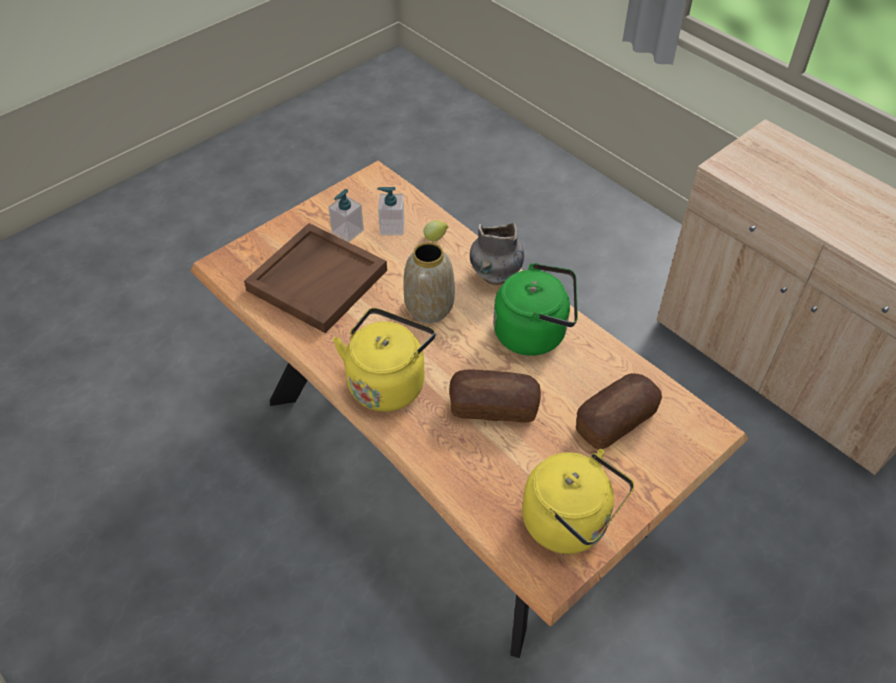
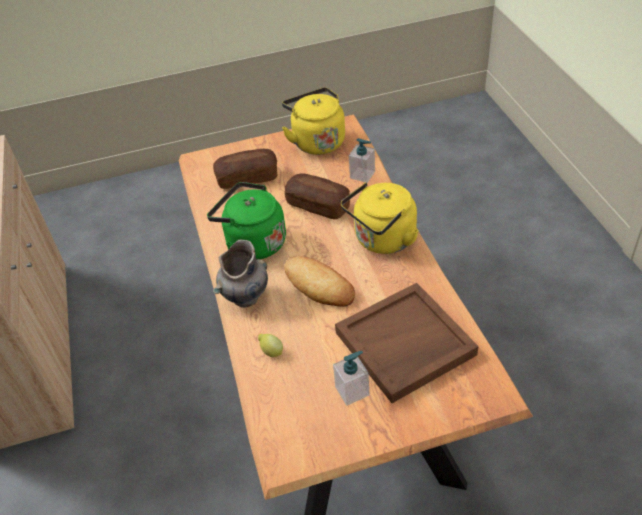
camera: 150 degrees left, 5 degrees down
soap dispenser [377,187,404,235] -> soap dispenser moved to [349,138,375,183]
vase [403,242,455,323] -> bread [284,256,355,307]

